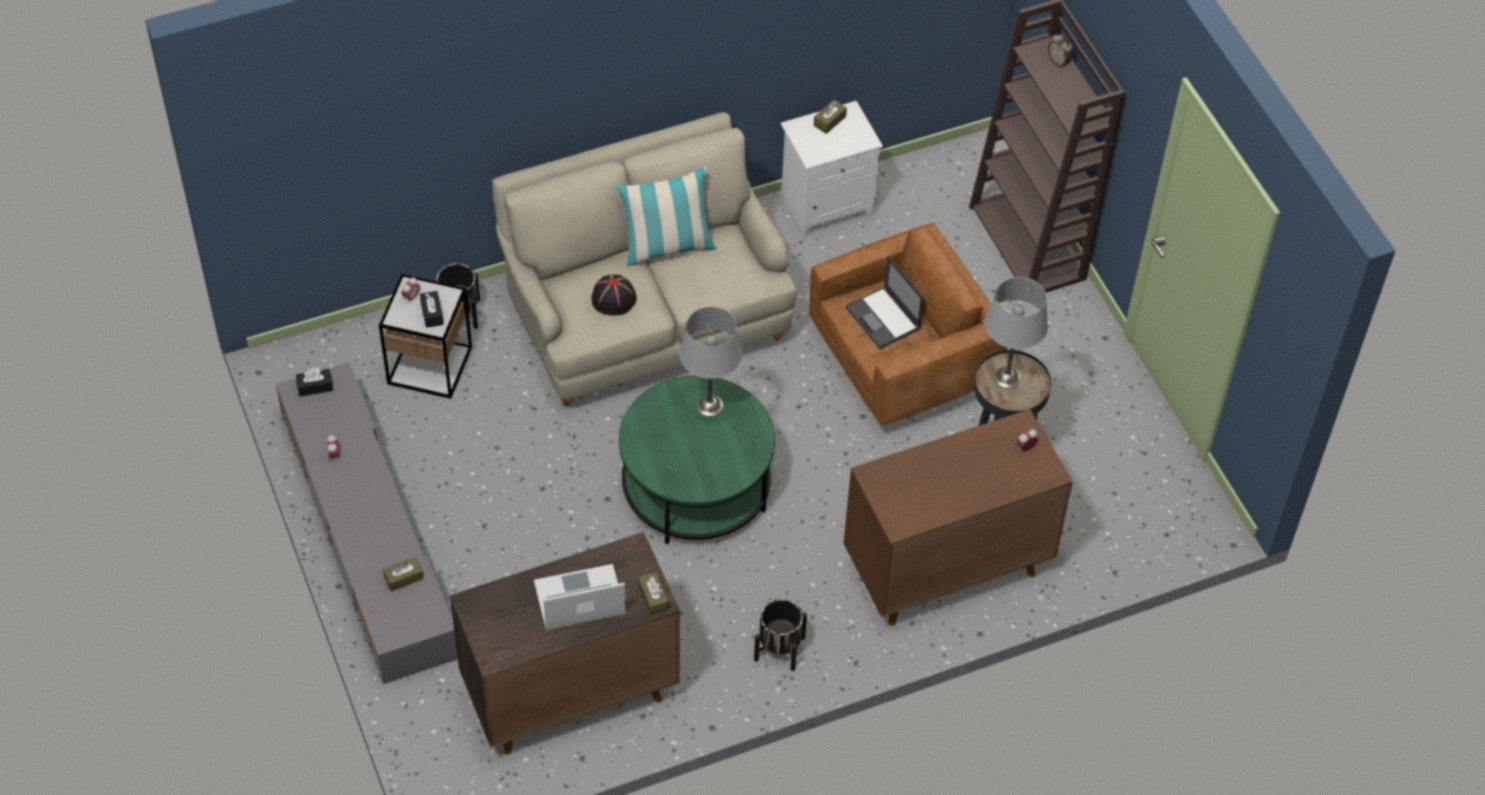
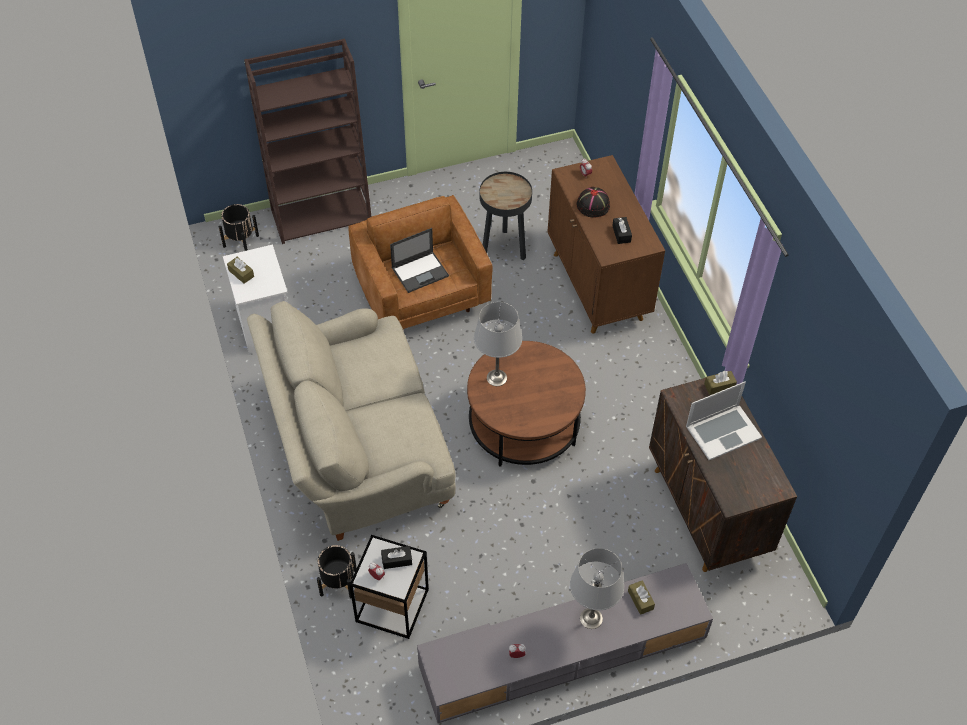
camera: 85 degrees left, 0 degrees up
black tissue box [296,368,333,397] -> black tissue box moved to [612,217,632,244]
laptop [534,564,626,630] -> laptop turned 105 degrees counterclockwise [686,382,762,460]
black hat [591,274,637,315] -> black hat moved to [577,187,610,218]
pillow [615,167,717,266] -> none
green coffee table [619,375,775,544] -> brown coffee table [467,341,586,467]
black planter [754,599,807,671] -> black planter moved to [219,204,259,251]
grey table lamp [985,277,1048,388] -> grey table lamp moved to [570,548,624,629]
alarm clock [1048,34,1072,68] -> none

